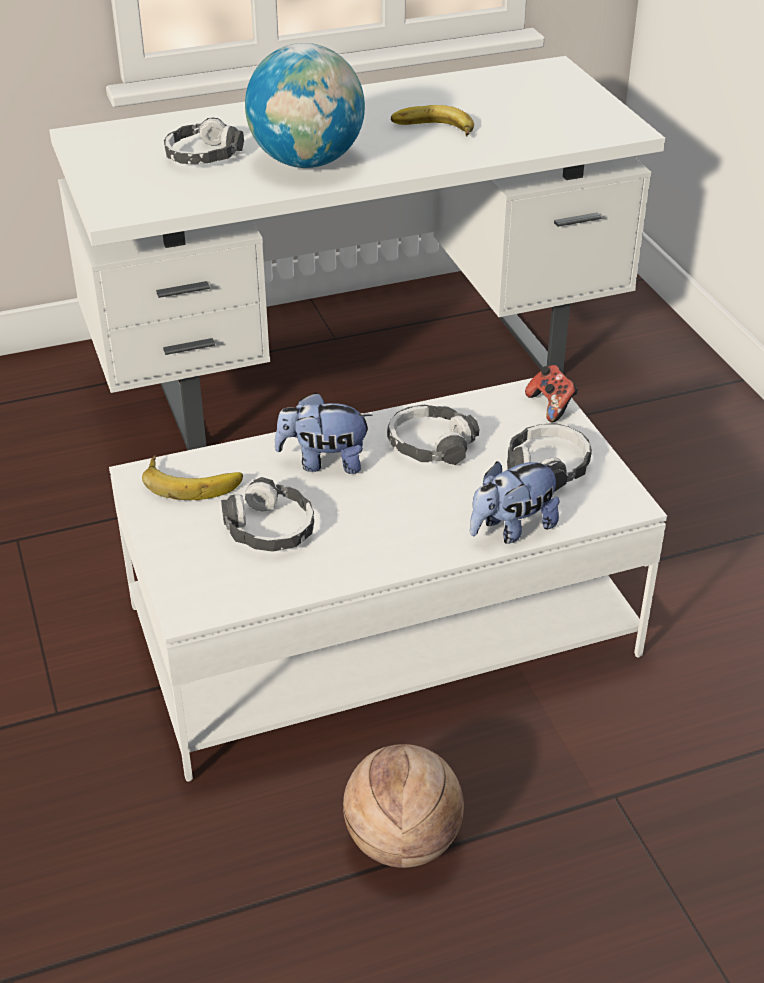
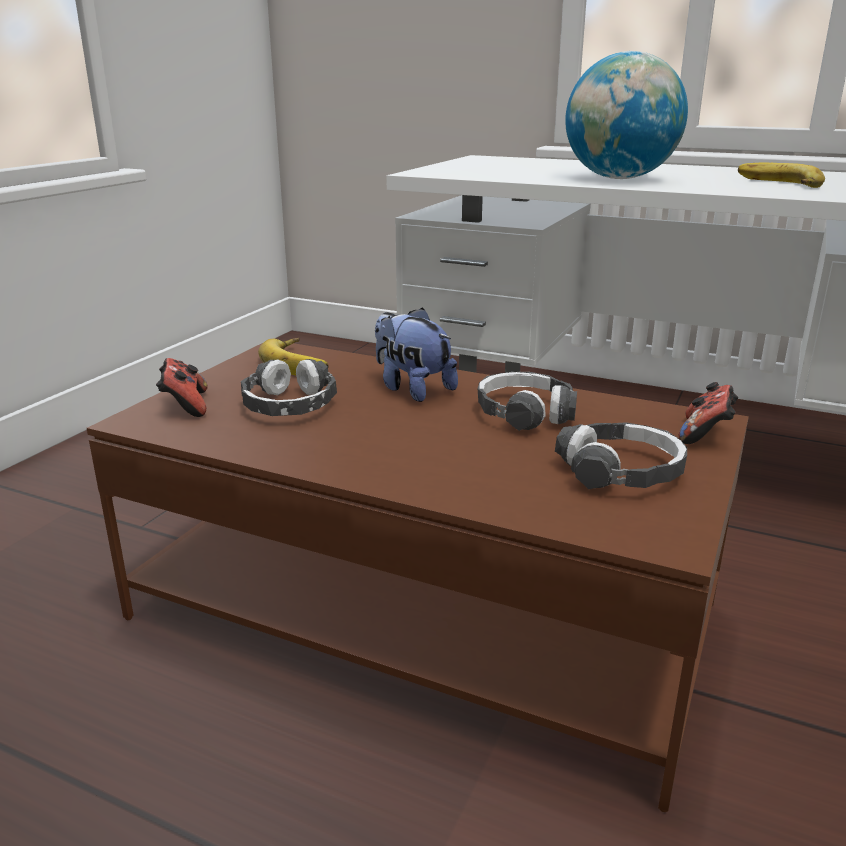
camera: 45 degrees right, 15 degrees down
white coffee table [109,378,667,782] -> brown coffee table [87,343,749,812]
headphones [164,117,244,164] -> none
basketball [343,744,464,868] -> none
plush toy [470,461,560,544] -> none
none -> game controller [156,358,208,417]

